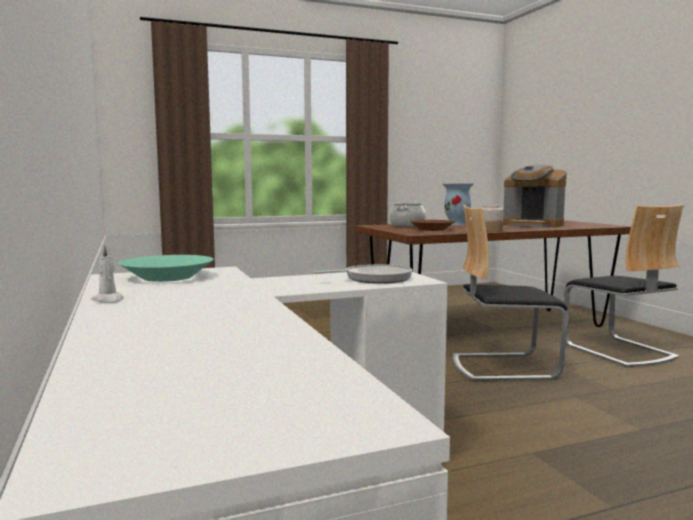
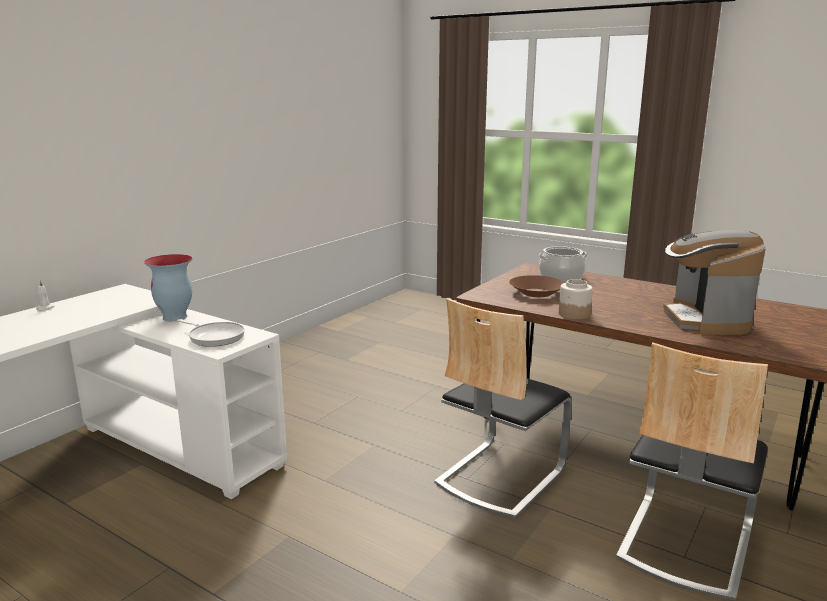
camera: 55 degrees right, 10 degrees up
turquoise bowl [118,255,213,282] -> none
vase [443,184,474,225] -> vase moved to [144,254,193,321]
chair [453,205,568,381] -> chair turned 105 degrees counterclockwise [434,298,572,518]

